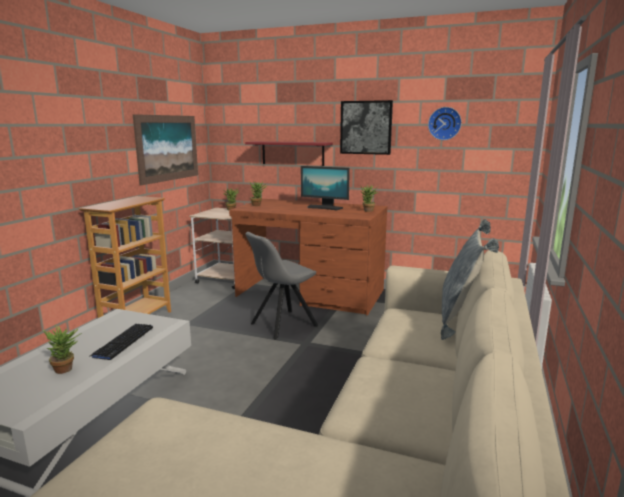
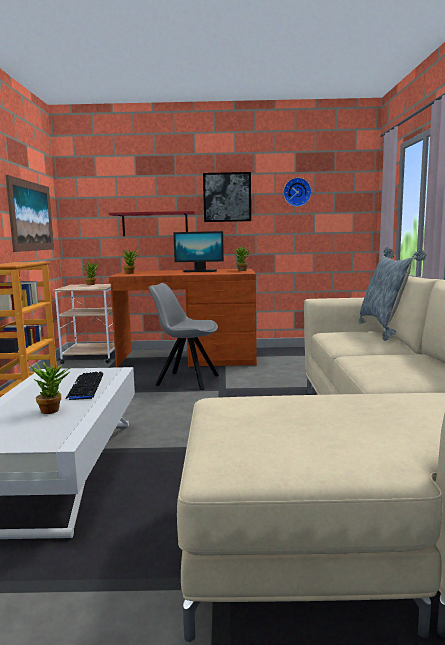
camera: 20 degrees left, 5 degrees down
grey chair [245,232,318,340] -> grey chair turned 75 degrees clockwise [148,283,219,390]

